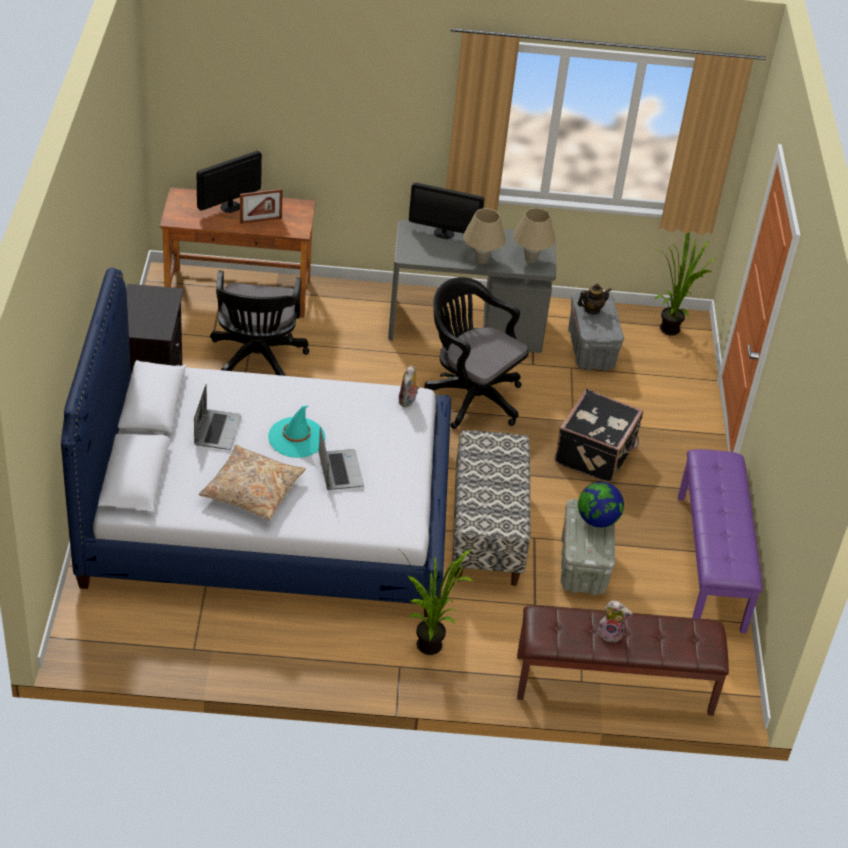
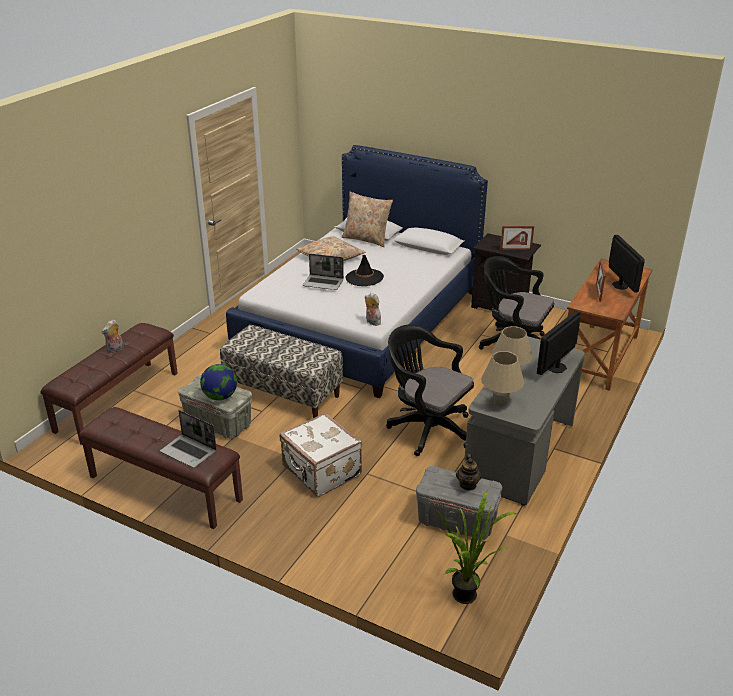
camera: 120 degrees right, 10 degrees down
laptop [194,385,241,450] -> laptop moved to [160,410,217,468]
turquoise hat [268,406,326,458] -> black hat [345,255,384,286]
potted plant [398,549,475,655] -> none
black office chair [424,277,529,429] -> black office chair turned 120 degrees counterclockwise [386,324,474,456]
black suitcase [555,389,643,483] -> white suitcase [280,413,362,497]
purple bench [678,449,762,633] -> brown bench [79,407,243,529]
none -> beige pillow [342,192,393,247]
none -> picture frame [500,226,534,250]

